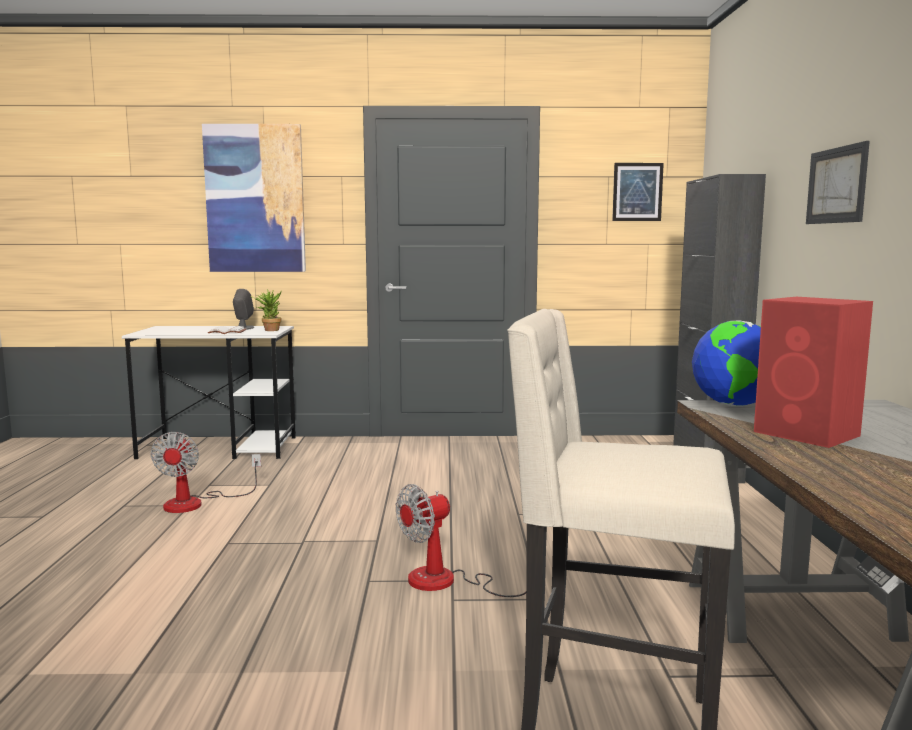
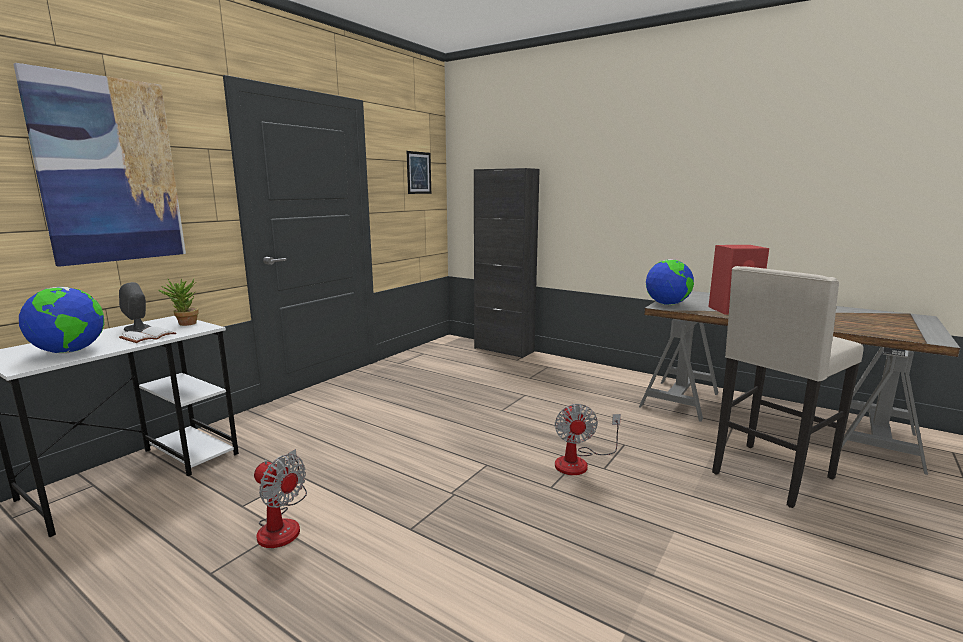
camera: 55 degrees left, 5 degrees up
picture [806,141,870,224] -> none
none -> globe [19,287,104,353]

